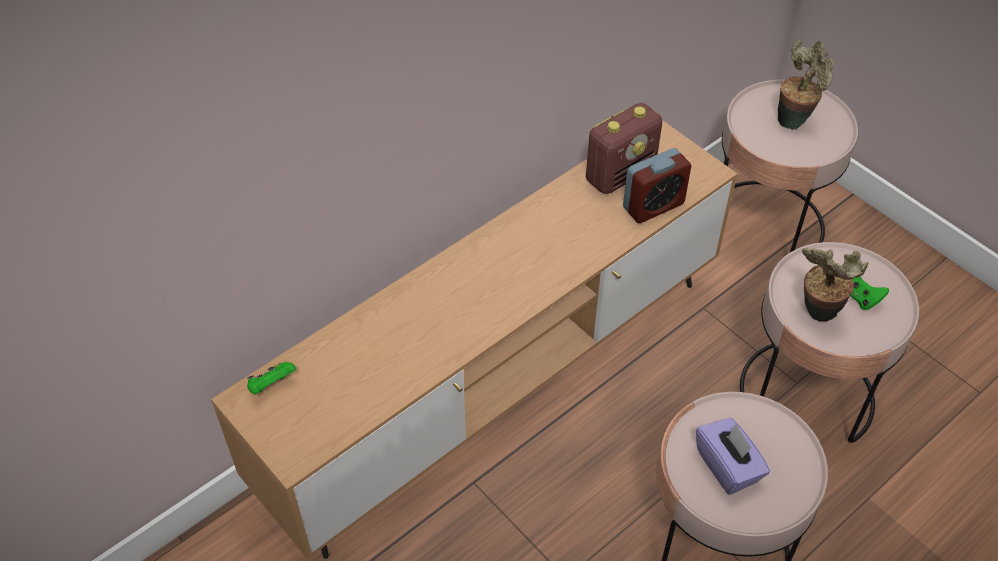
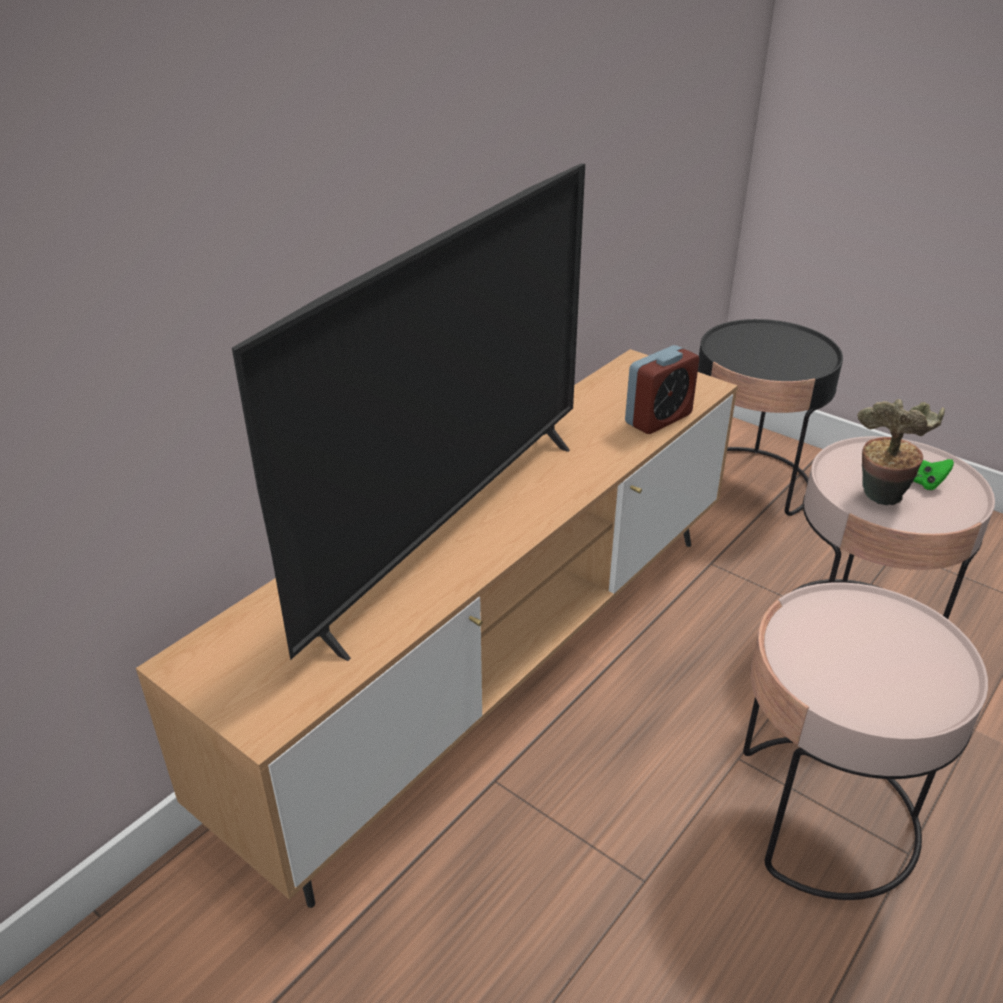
camera: 10 degrees left, 15 degrees down
green game controller [247,362,296,395] -> none
radio [586,103,662,194] -> none
purple tissue box [696,418,770,495] -> none
pink side table [722,79,858,252] -> black side table [698,319,843,516]
potted plant [778,40,835,129] -> none
none -> television [232,164,585,661]

